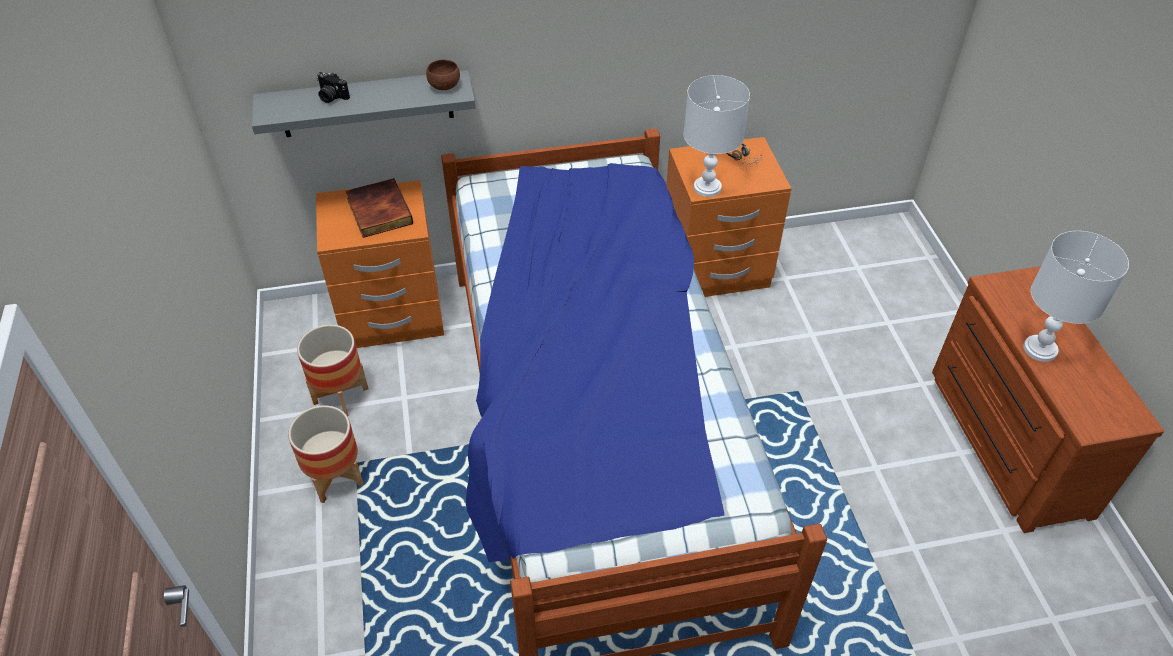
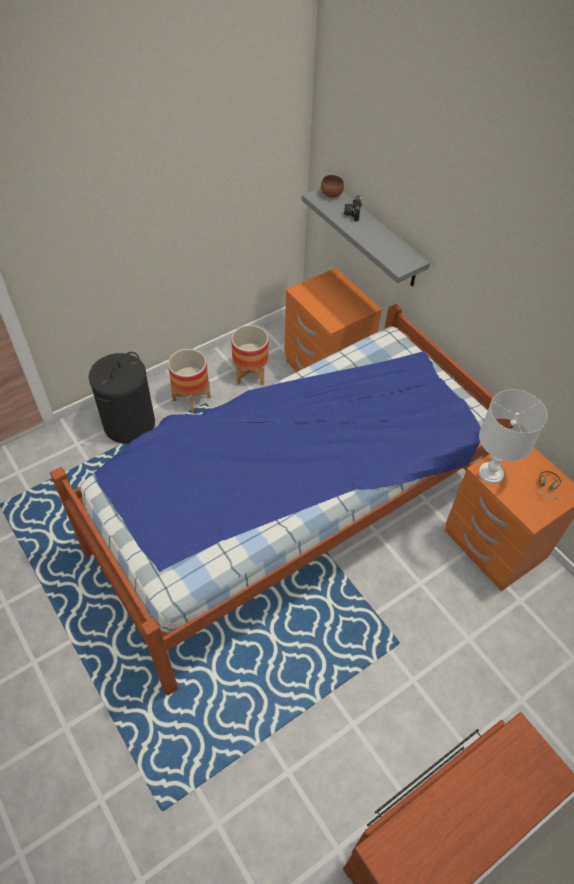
camera: 65 degrees right, 5 degrees up
book [346,178,413,238] -> none
brown bowl [426,60,460,90] -> brown bowl moved to [321,175,344,198]
white table lamp [1023,231,1129,362] -> none
none -> black laundry basket [89,352,155,444]

